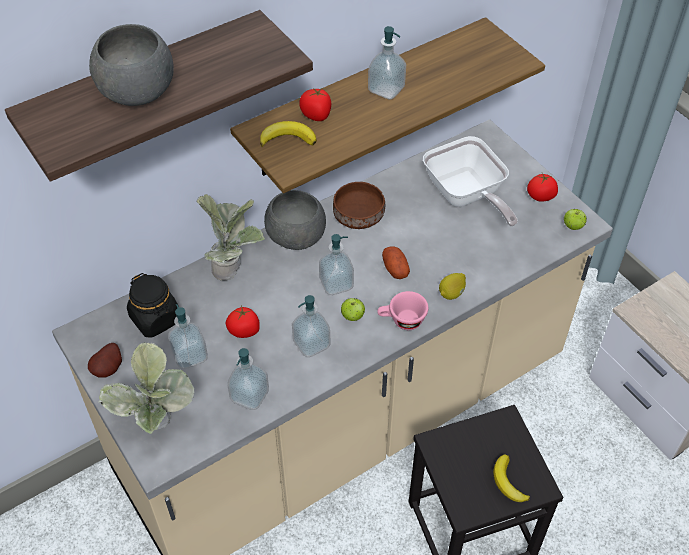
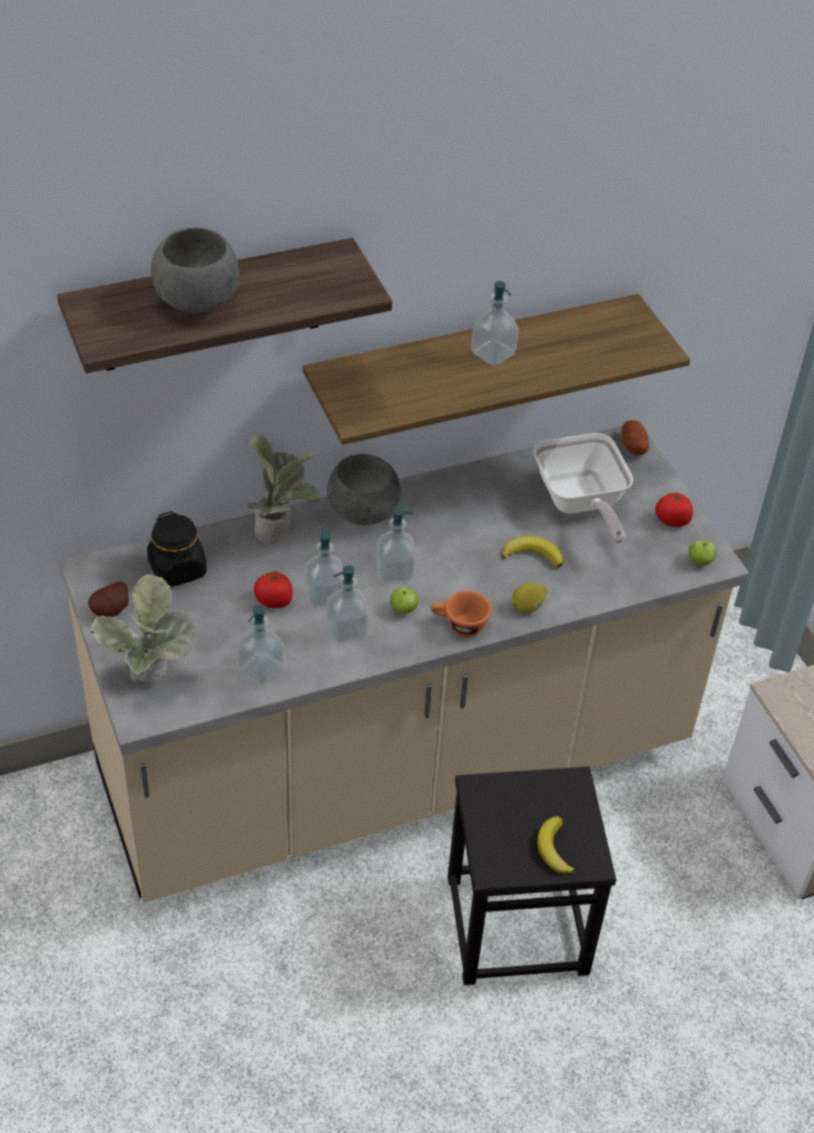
camera: 10 degrees right, 5 degrees down
soap dispenser [168,304,208,369] -> soap dispenser moved to [305,528,344,607]
banana [260,121,317,147] -> banana moved to [502,536,563,568]
tomato [299,87,331,121] -> none
brown bowl [333,182,385,229] -> none
pink cup [377,291,428,330] -> orange cup [431,591,491,637]
potato [382,246,410,279] -> potato moved to [622,420,649,455]

